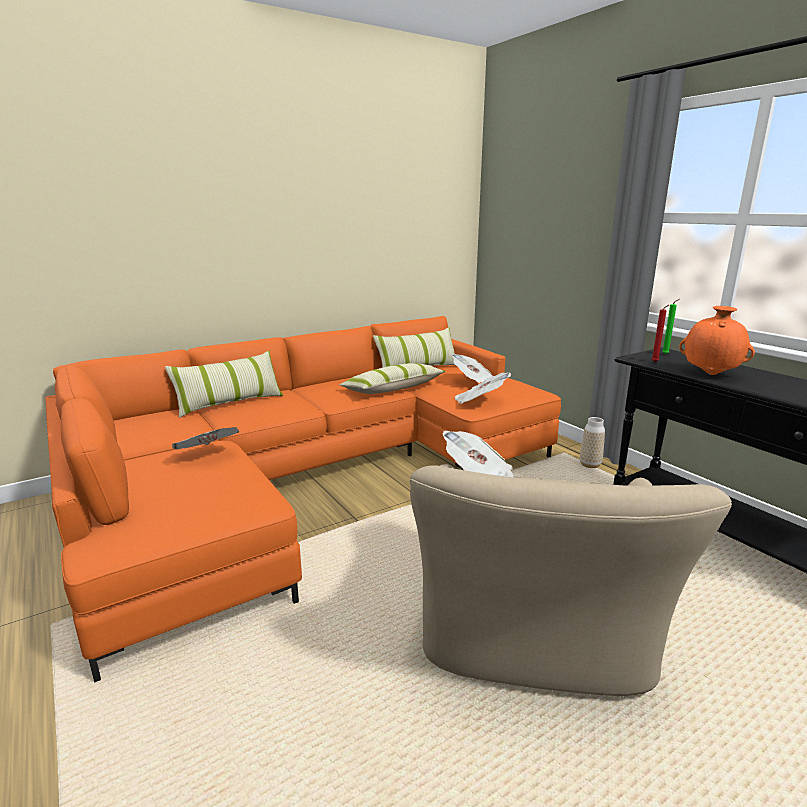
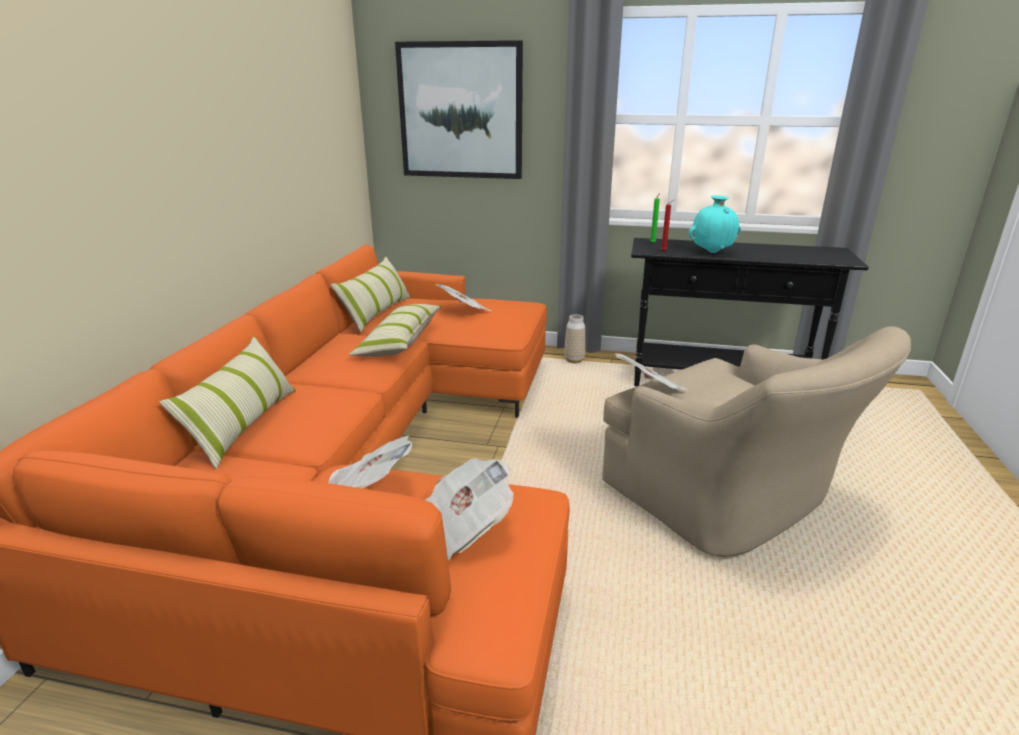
camera: 45 degrees left, 5 degrees up
newspaper [454,372,511,404] -> newspaper moved to [425,458,514,560]
orange vase [679,306,755,375] -> turquoise vase [689,195,741,253]
none -> picture [395,40,523,179]

